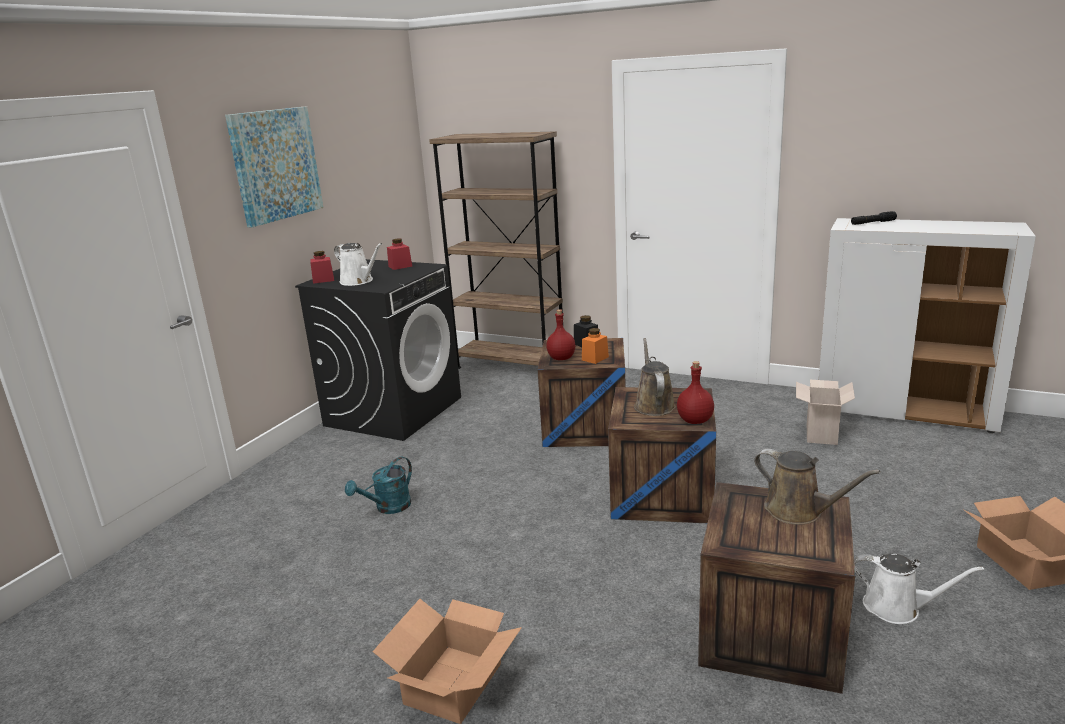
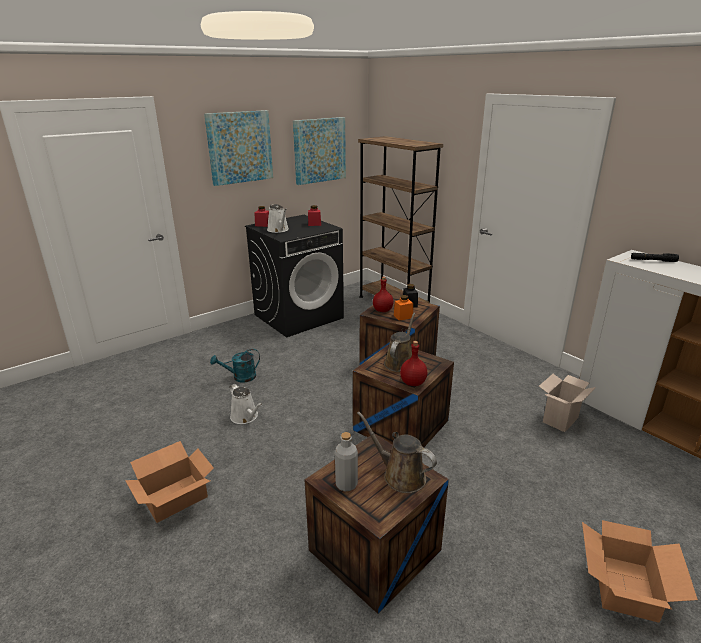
camera: 25 degrees right, 5 degrees up
brown watering can [754,449,881,525] -> brown watering can turned 150 degrees clockwise [357,412,437,493]
white watering can [854,554,984,624] -> white watering can moved to [230,384,262,424]
none -> picture [293,117,346,185]
none -> grey bottle [335,432,358,491]

